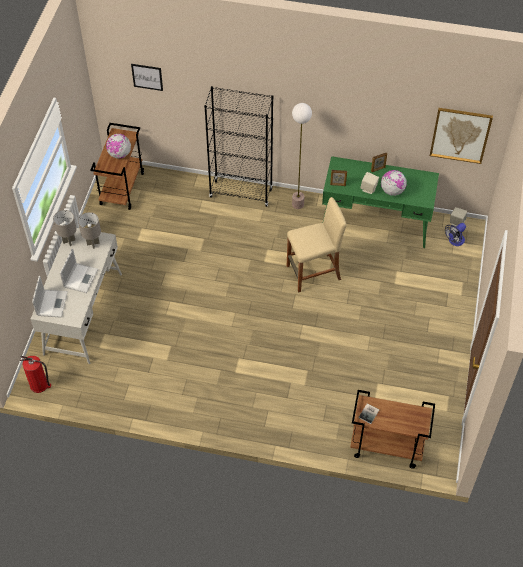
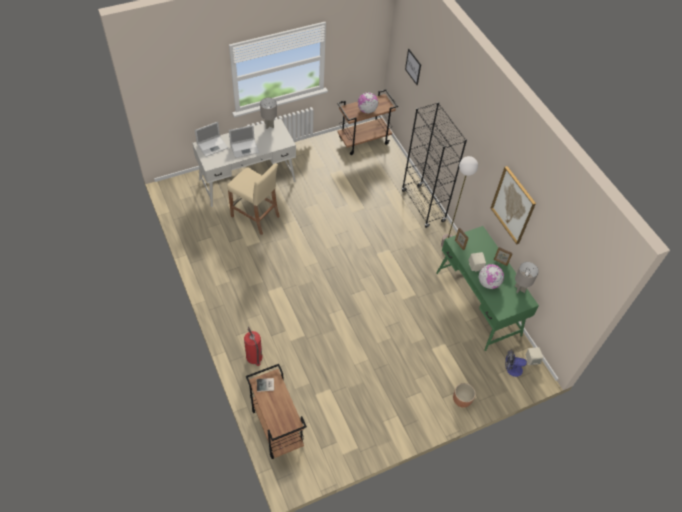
camera: 50 degrees right, 0 degrees up
fire extinguisher [20,356,51,393] -> fire extinguisher moved to [244,327,263,366]
grey table lamp [78,212,101,249] -> grey table lamp moved to [515,262,539,293]
beige stool [287,197,347,292] -> beige stool moved to [227,163,280,235]
picture [430,108,493,164] -> picture moved to [491,166,536,245]
none -> brown planter [453,383,476,408]

